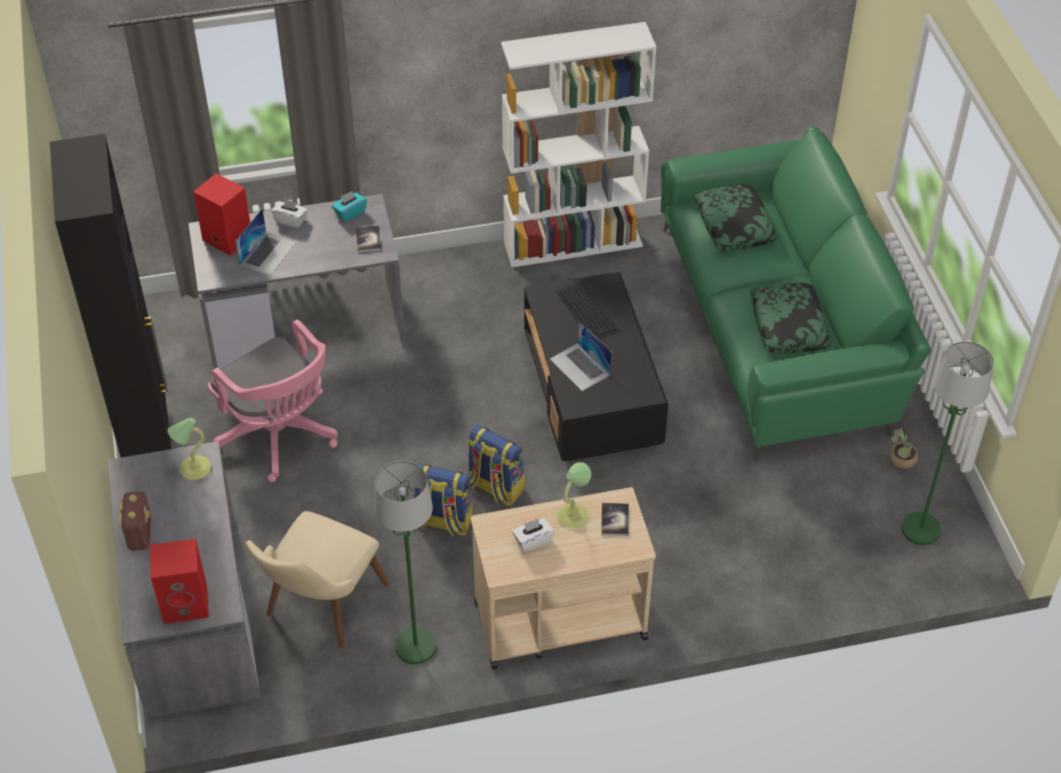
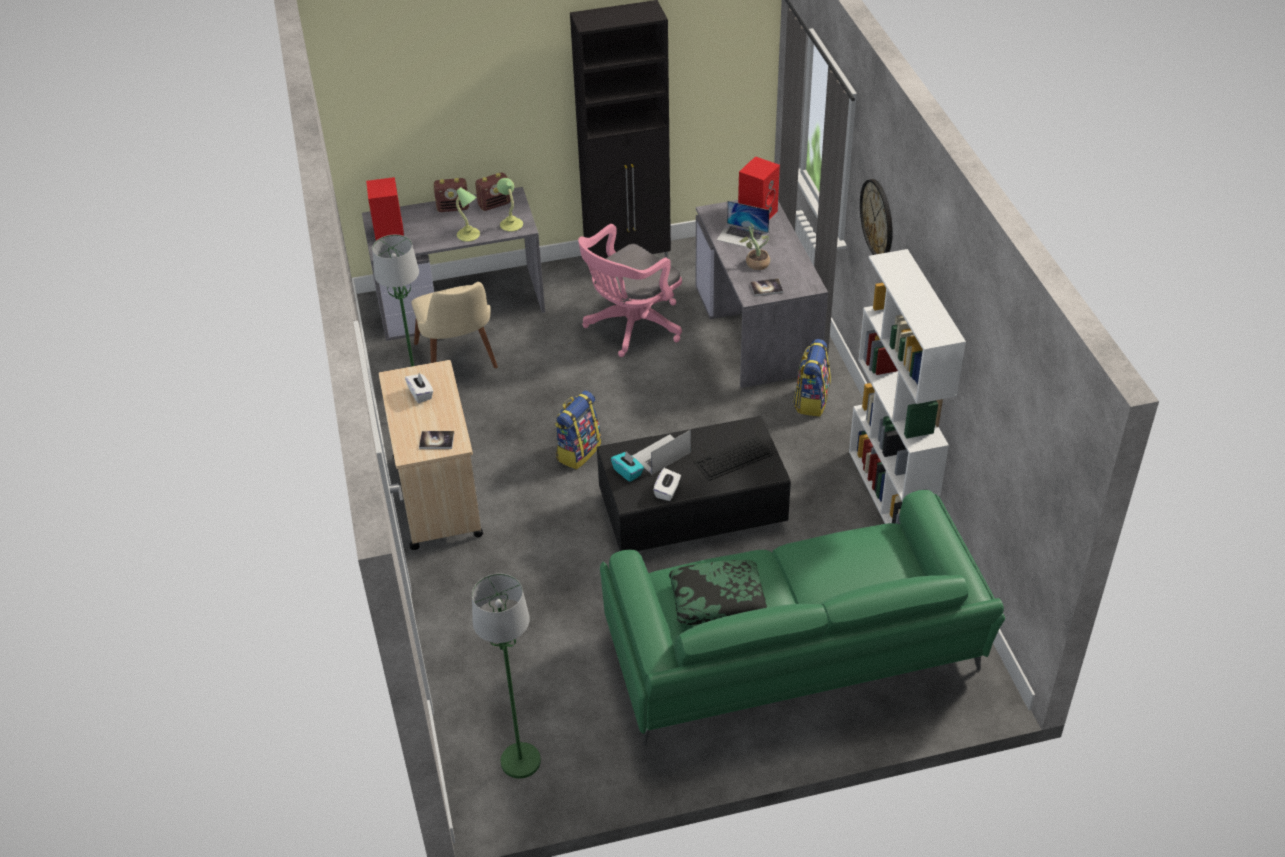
camera: 90 degrees right, 5 degrees down
beige chair [245,511,389,648] -> beige chair turned 135 degrees counterclockwise [411,282,498,368]
white tissue box [271,199,307,228] -> white tissue box moved to [653,468,681,501]
turquoise tissue box [332,191,367,222] -> turquoise tissue box moved to [611,451,644,482]
backpack [414,463,473,536] -> backpack moved to [793,339,831,417]
table lamp [557,462,591,529] -> table lamp moved to [456,187,480,242]
pillow [694,184,777,251] -> none
potted plant [889,428,918,469] -> potted plant moved to [738,224,770,270]
none -> radio [475,172,511,211]
none -> wall clock [860,179,893,255]

